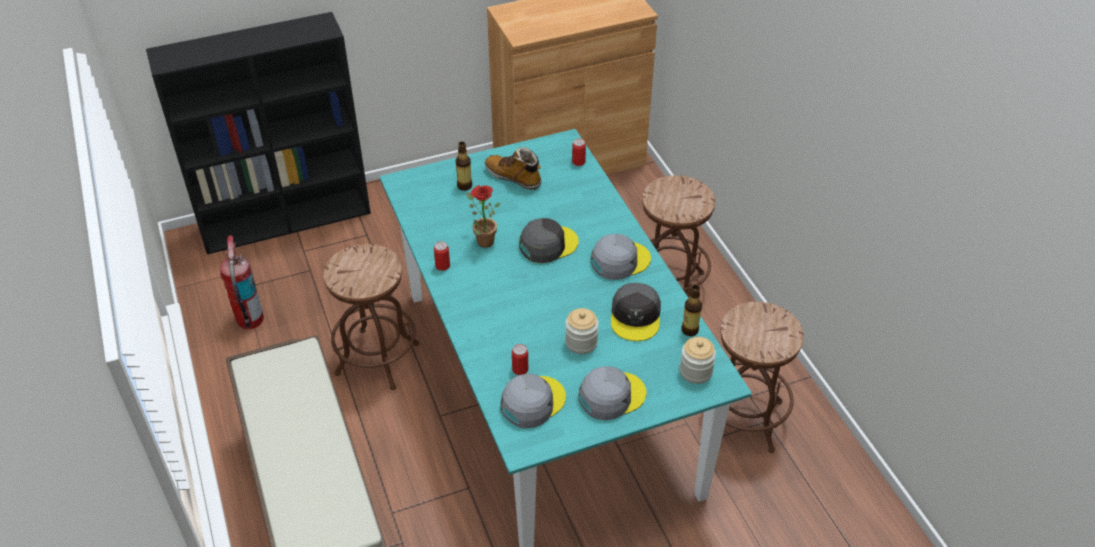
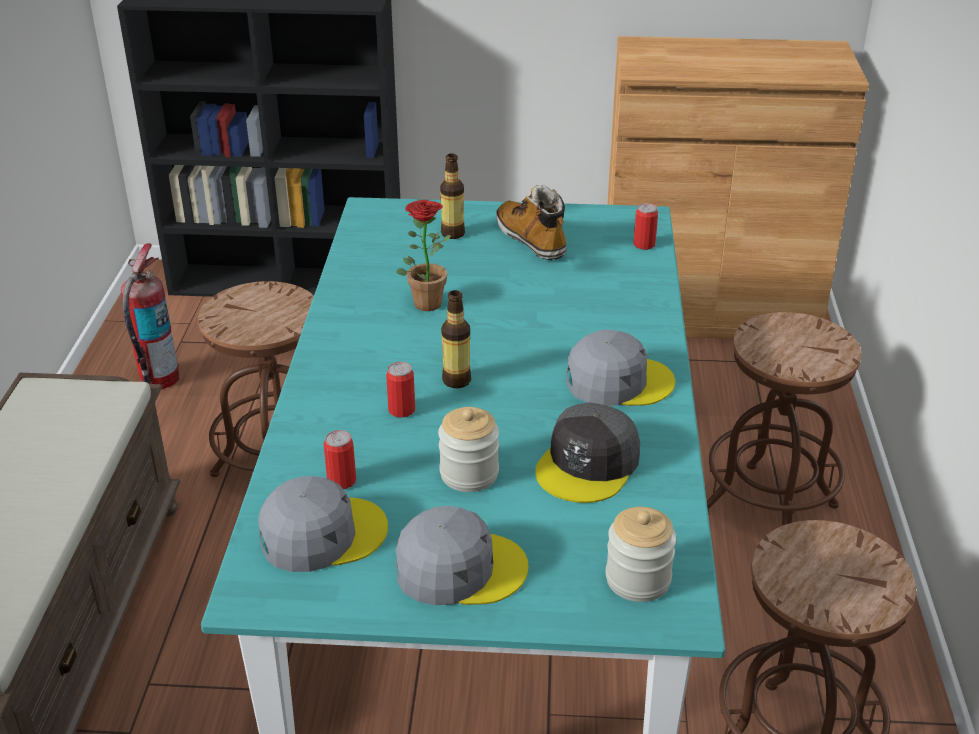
camera: 25 degrees right, 10 degrees down
can [434,241,450,271] -> can moved to [386,362,415,418]
grey cap [519,218,579,263] -> none
bottle [681,285,702,336] -> bottle moved to [441,290,471,388]

